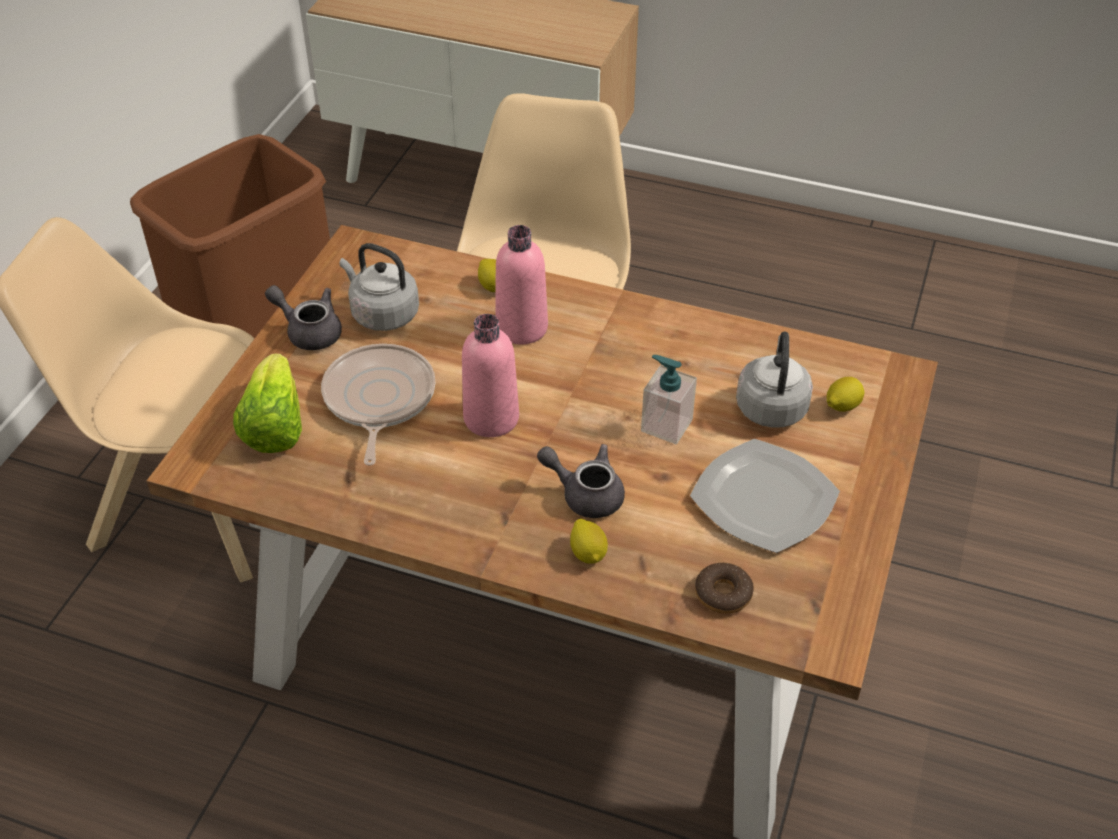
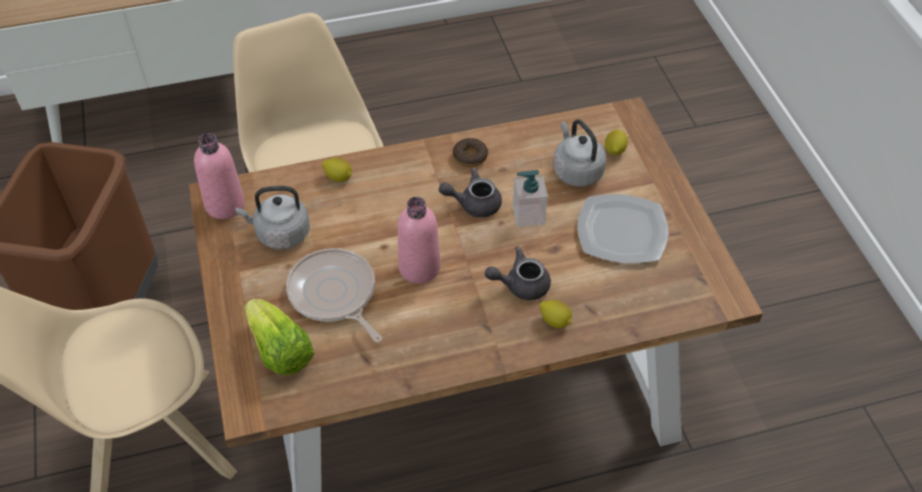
camera: 35 degrees left, 5 degrees up
grey teapot [265,285,342,350] -> grey teapot moved to [439,168,502,217]
pink bottle [496,225,548,345] -> pink bottle moved to [194,133,245,219]
donut [695,563,754,614] -> donut moved to [453,138,488,167]

